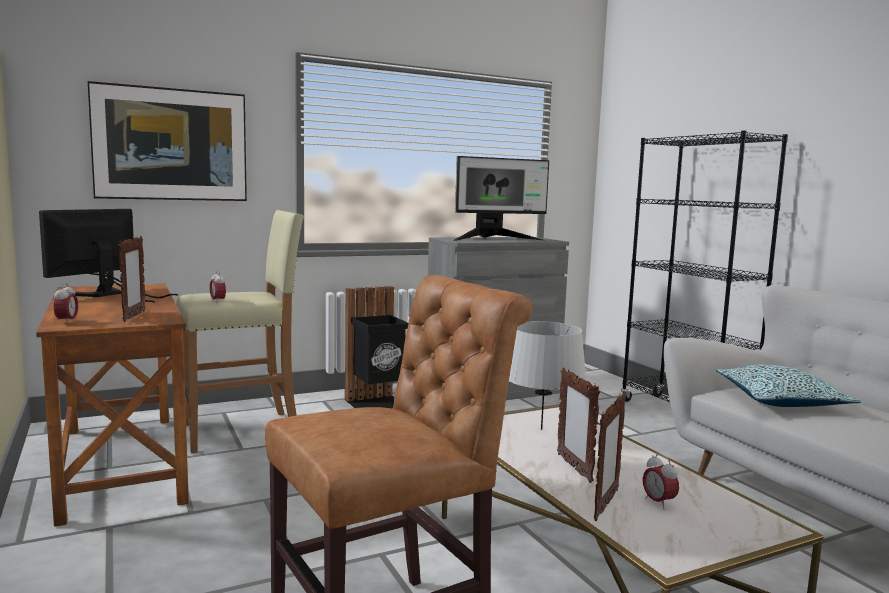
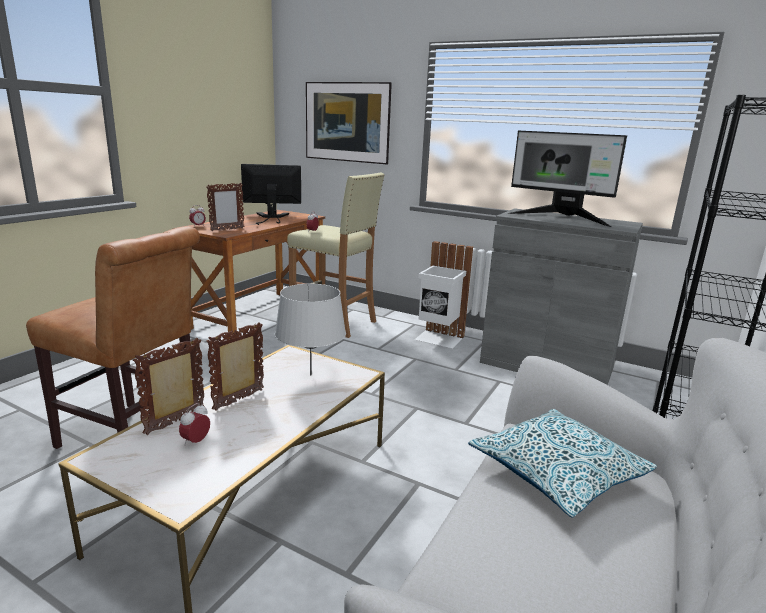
camera: 55 degrees right, 10 degrees up
black trash can [345,286,408,408] -> white trash can [414,241,473,348]
picture frame [594,392,626,521] -> picture frame turned 135 degrees clockwise [133,338,204,435]

